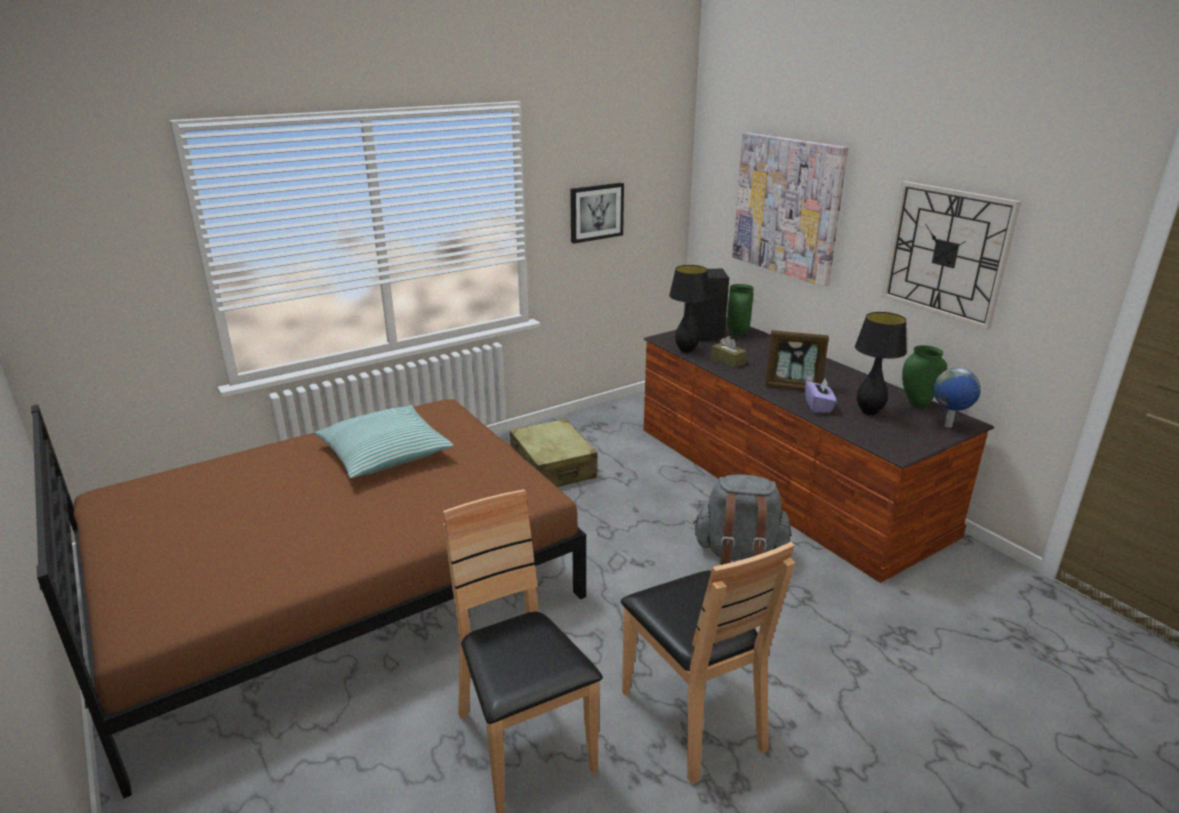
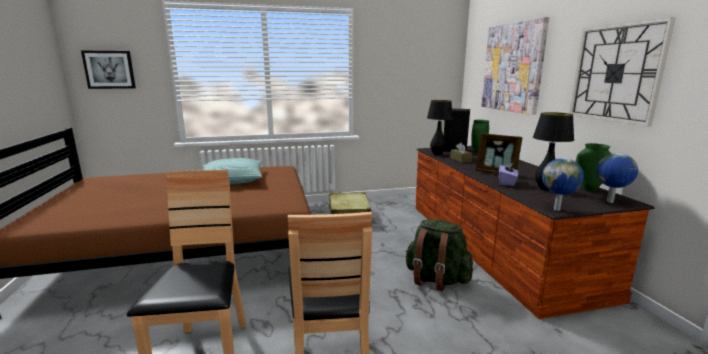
camera: 20 degrees right, 10 degrees down
picture [570,183,624,244] -> picture moved to [81,51,136,89]
grey backpack [693,474,791,565] -> green backpack [405,219,473,291]
none -> globe [542,158,584,211]

